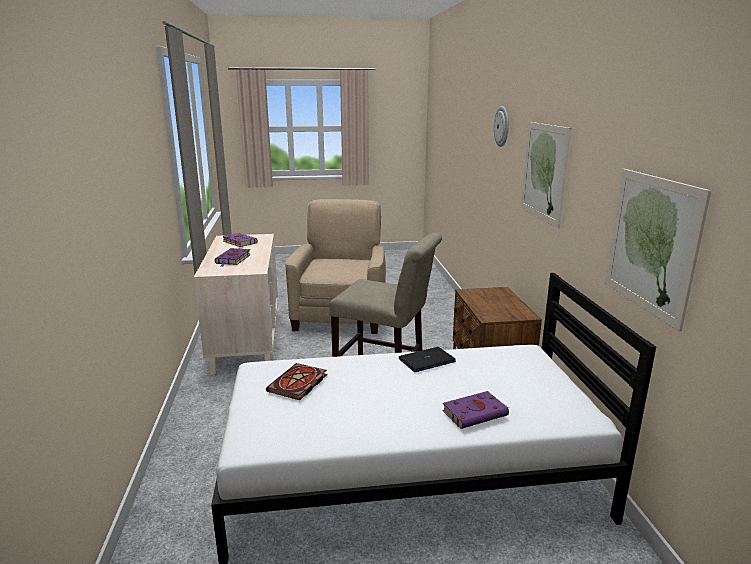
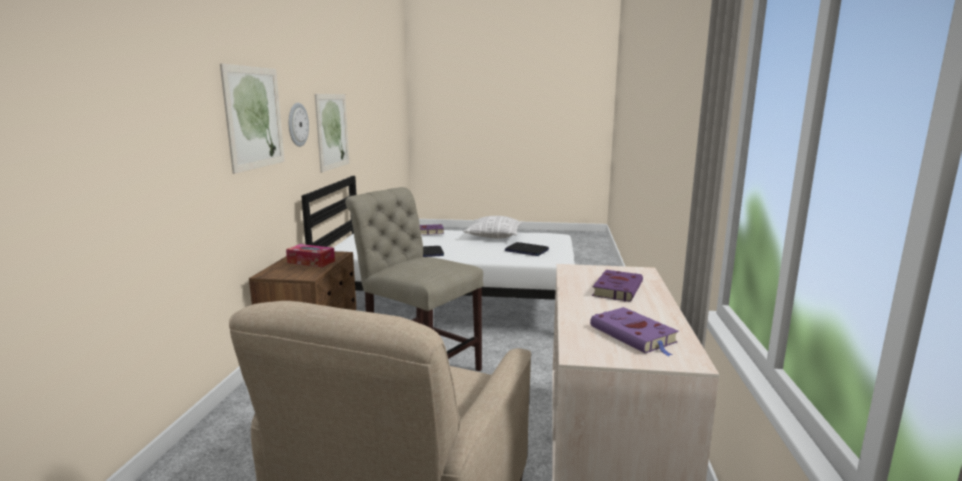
camera: 165 degrees left, 5 degrees down
book [266,363,327,400] -> laptop [505,242,549,256]
wall clock [494,106,509,147] -> wall clock moved to [289,103,309,147]
none -> tissue box [286,244,335,267]
none -> pillow [463,216,523,239]

